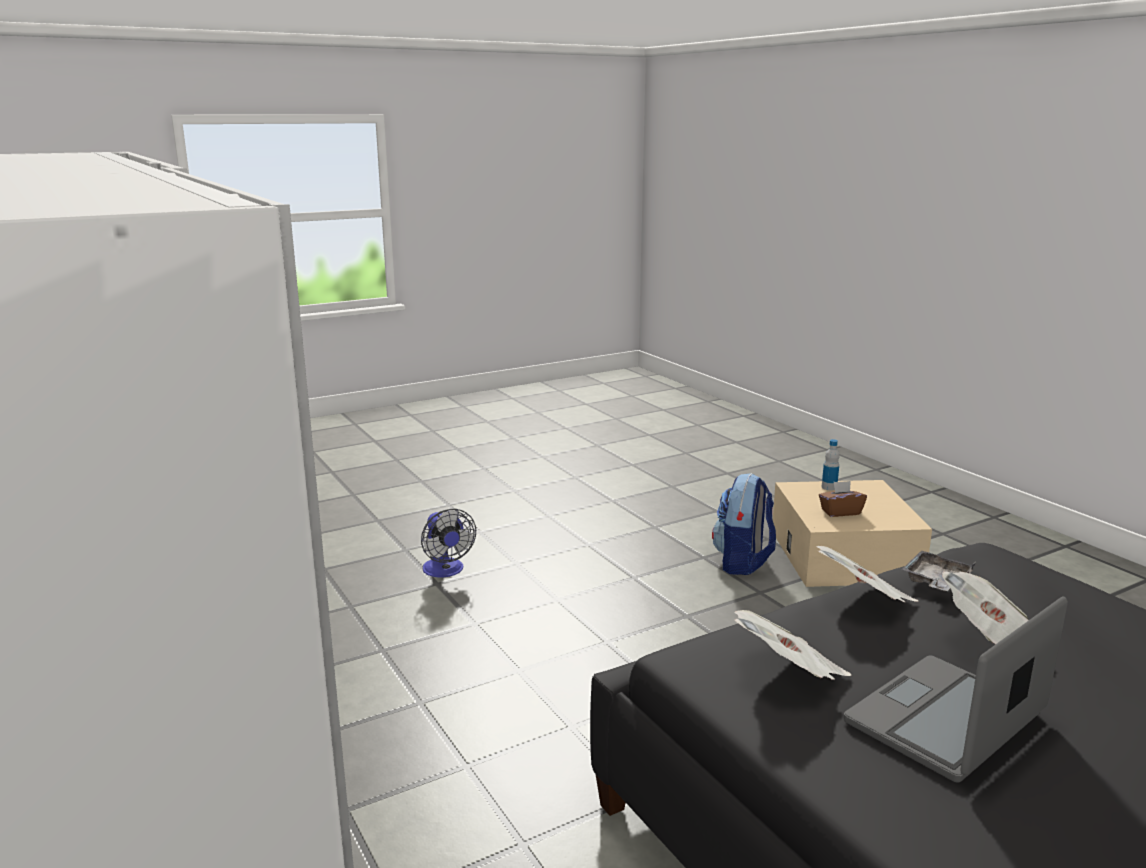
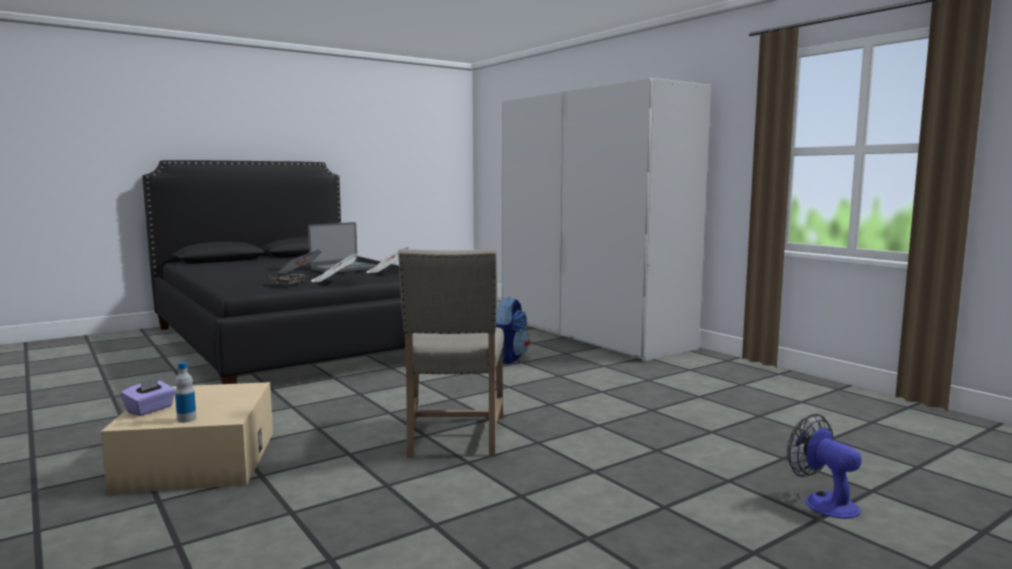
camera: 175 degrees right, 10 degrees down
fan [421,509,476,578] -> fan moved to [787,414,862,519]
backpack [712,473,776,575] -> backpack moved to [496,297,530,364]
brown tissue box [819,481,867,517] -> none
none -> purple tissue box [121,377,176,416]
none -> beige chair [398,249,504,457]

